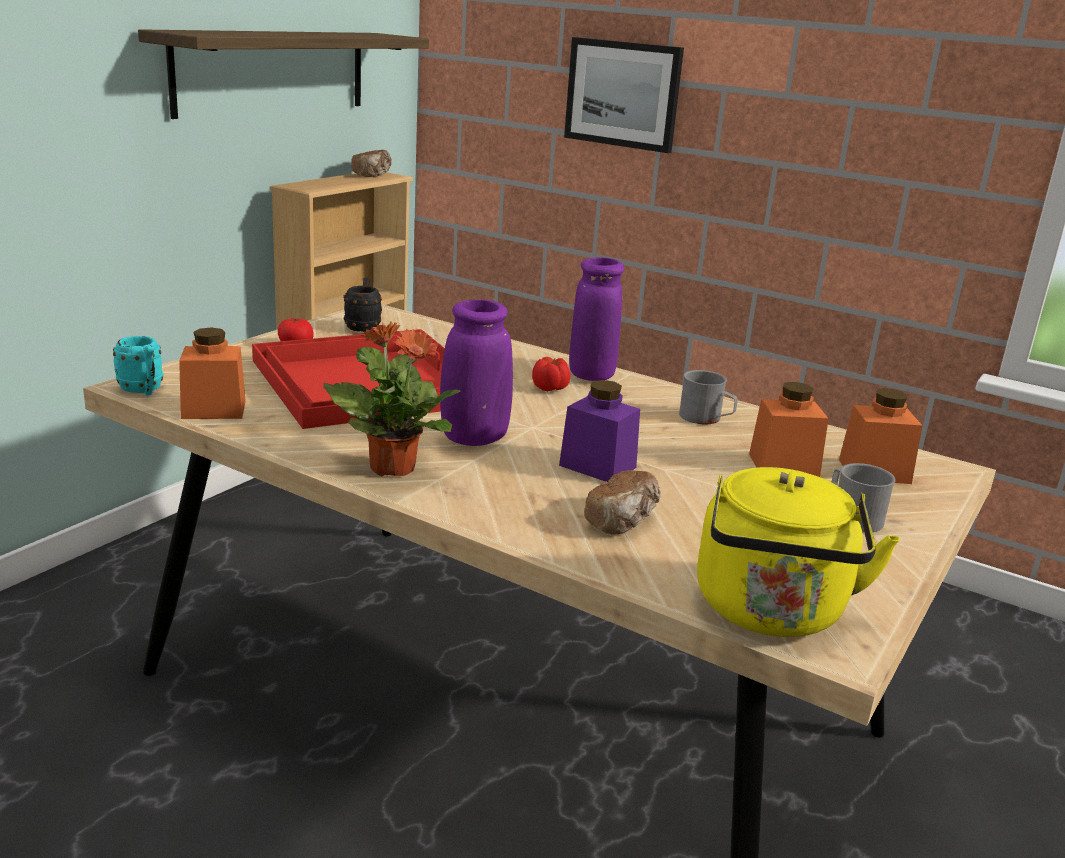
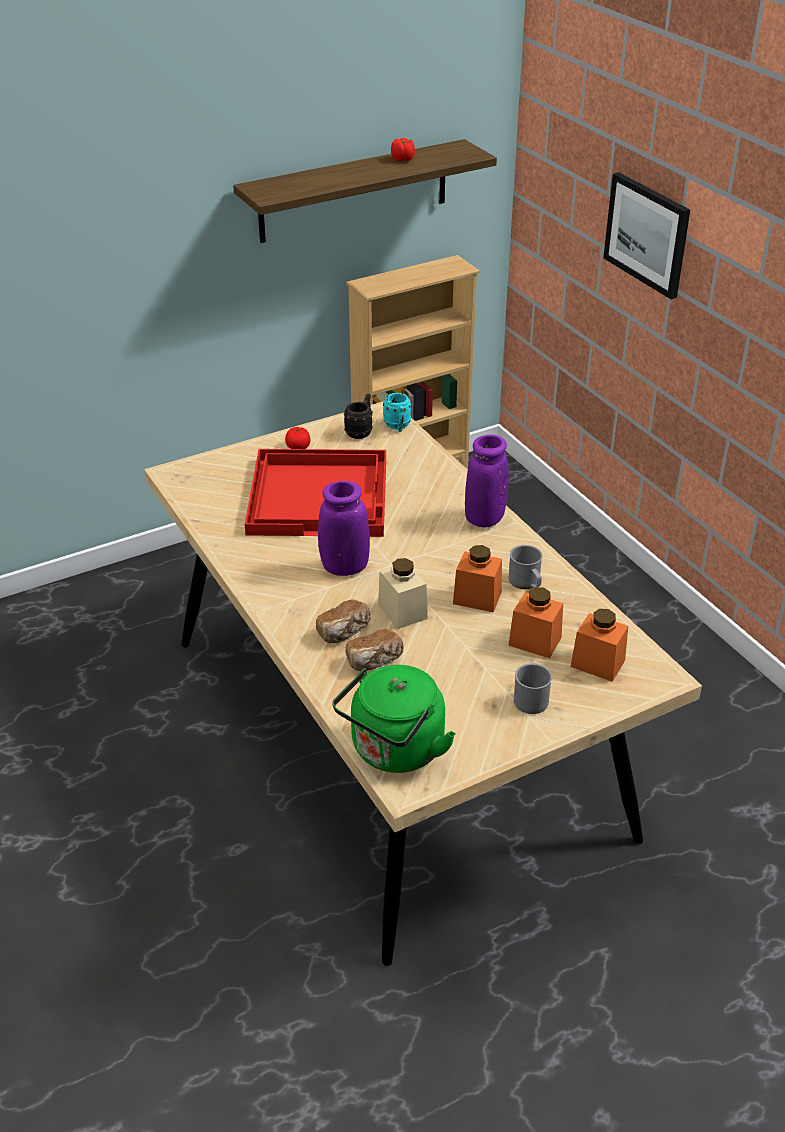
camera: 30 degrees right, 15 degrees up
turquoise mug [113,336,163,395] -> turquoise mug moved to [383,393,411,432]
orange jar [179,327,246,419] -> orange jar moved to [453,545,502,613]
potted plant [323,321,461,476] -> none
bread [351,150,392,177] -> bread moved to [316,599,370,643]
tomato [532,357,570,391] -> tomato moved to [391,138,415,161]
purple jar [559,380,640,482] -> beige jar [378,558,428,629]
yellow kettle [697,467,900,637] -> green kettle [333,665,456,773]

